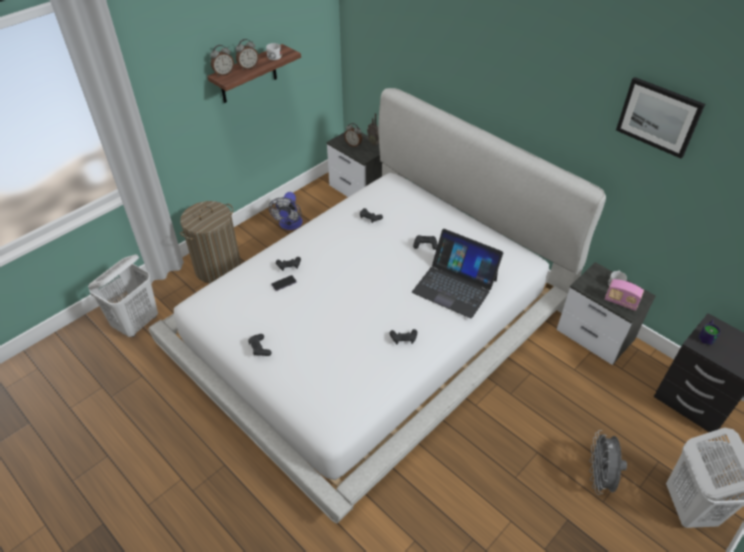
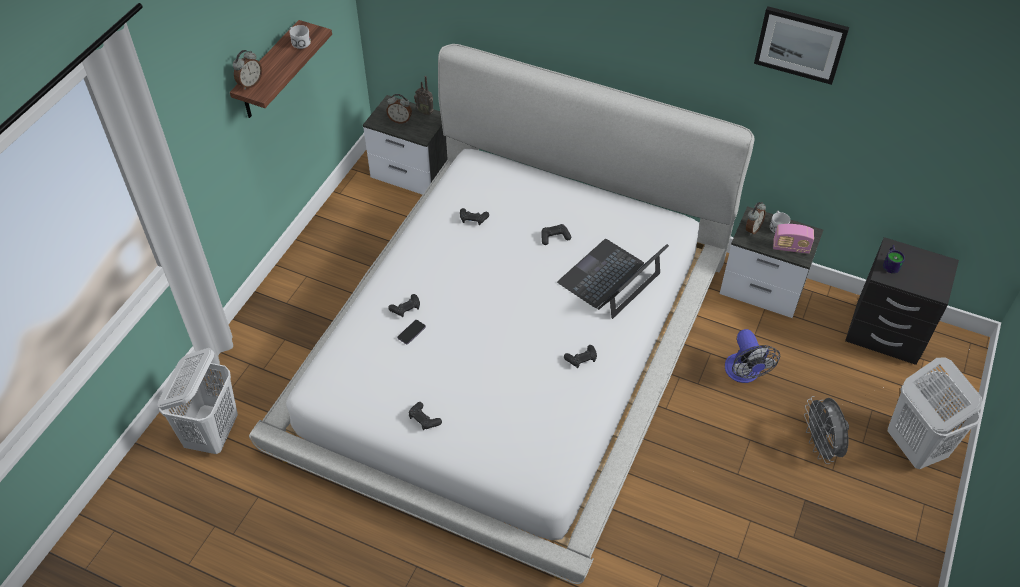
camera: 20 degrees left, 5 degrees up
laundry basket [180,201,241,283] -> none
alarm clock [236,39,259,70] -> alarm clock moved to [746,202,766,236]
fan [269,192,303,230] -> fan moved to [725,329,780,383]
laptop [412,229,503,319] -> laptop turned 120 degrees clockwise [557,239,669,319]

